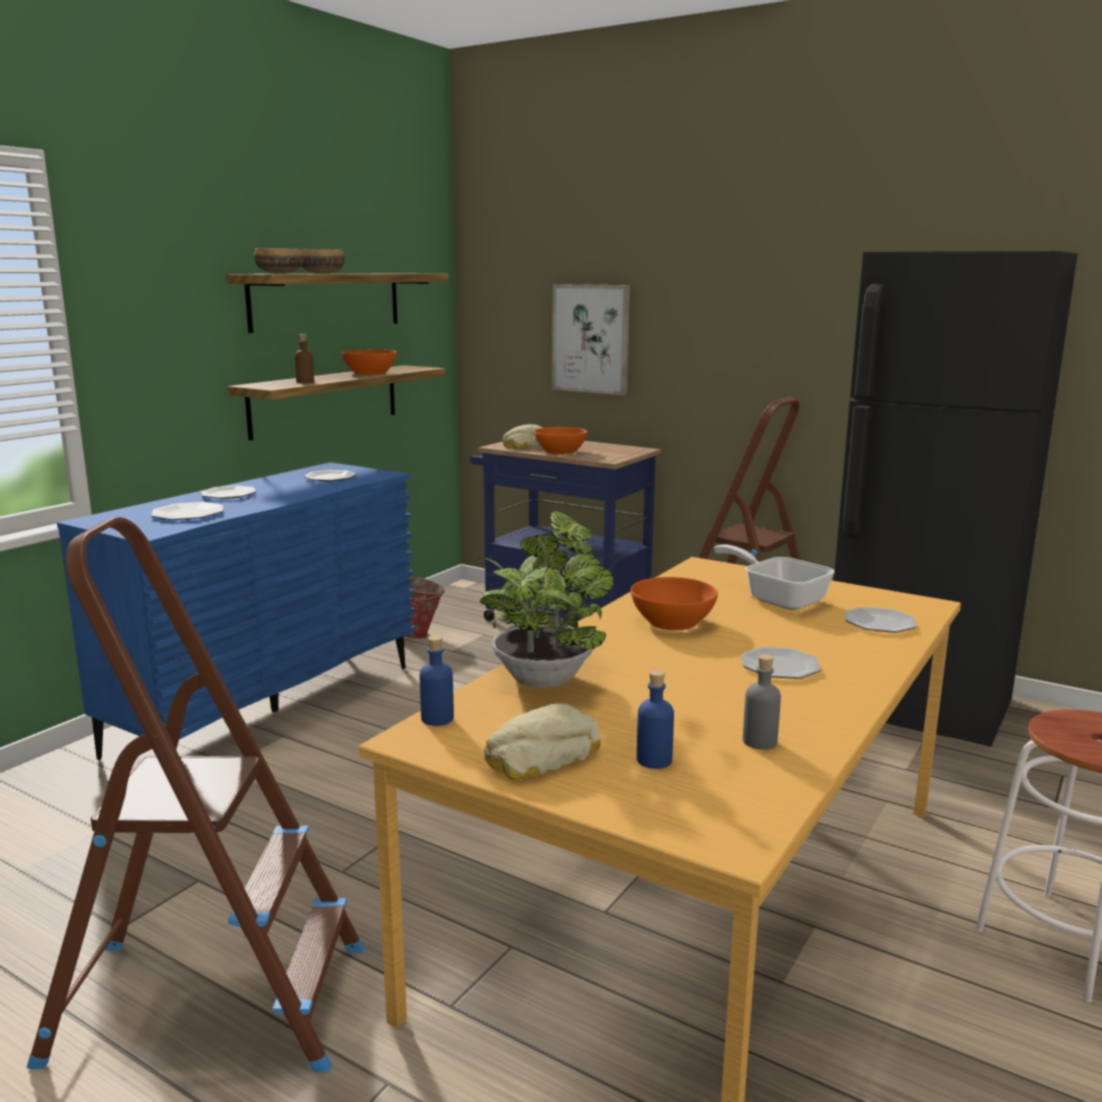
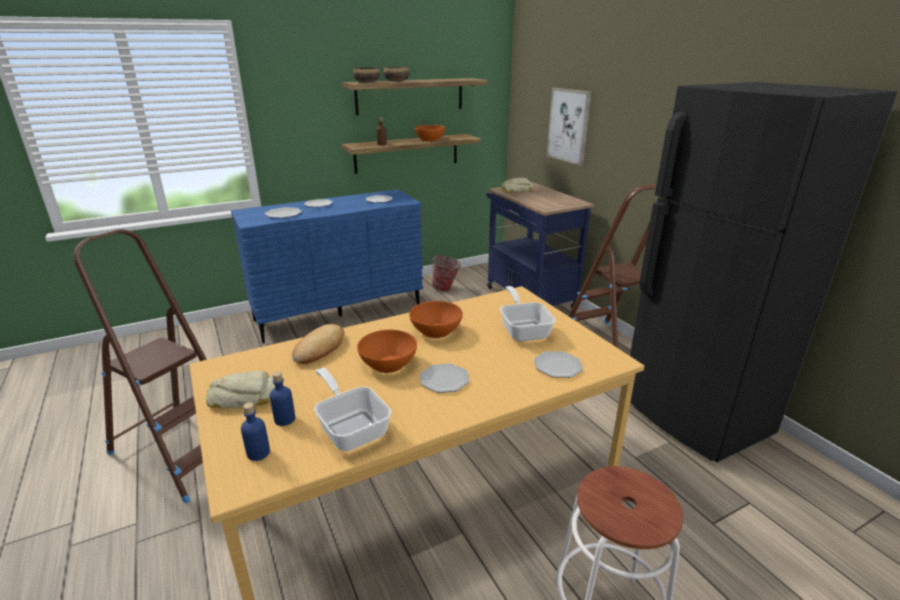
camera: 30 degrees right, 10 degrees up
blue bottle [420,635,454,726] -> blue bottle moved to [241,402,270,461]
potted plant [479,511,614,688] -> bread [292,324,345,364]
orange bowl [534,427,587,454] -> orange bowl moved to [357,330,417,373]
grey bottle [743,654,781,750] -> frying pan [314,368,392,451]

